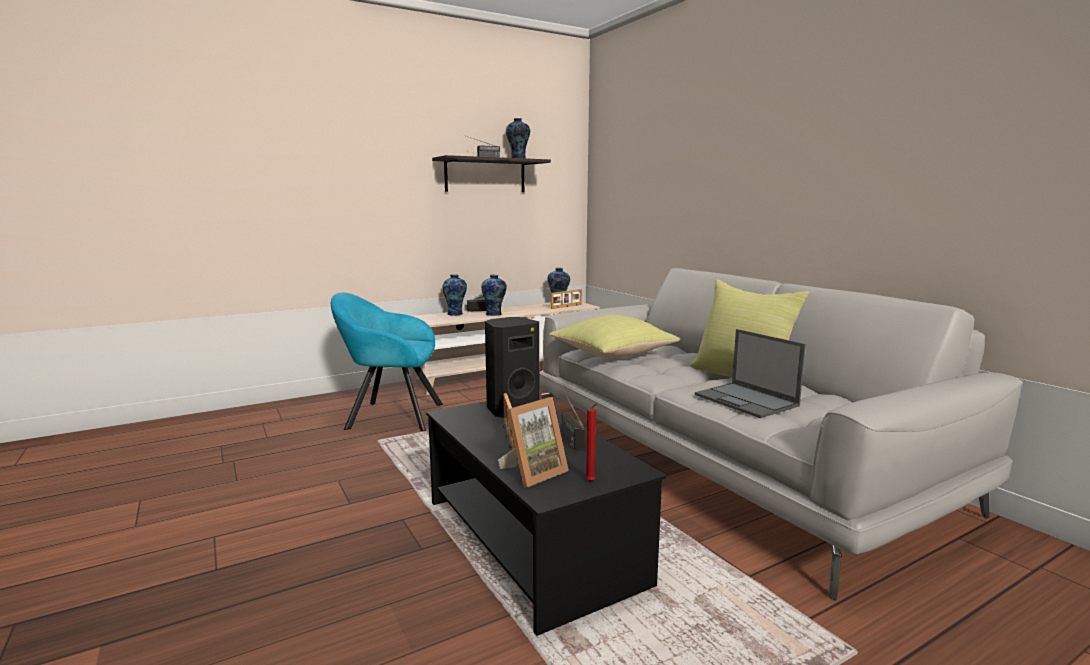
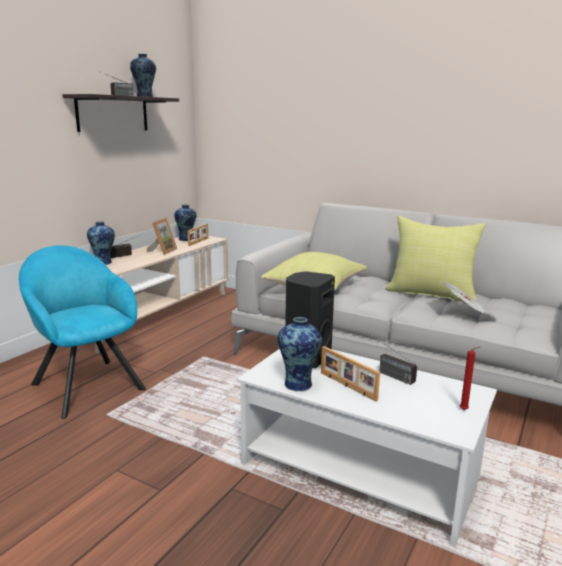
camera: 30 degrees left, 5 degrees up
turquoise armchair [331,292,443,431] -> turquoise armchair turned 75 degrees clockwise [19,245,146,419]
black coffee table [426,401,666,636] -> white coffee table [237,349,497,547]
vase [481,275,507,316] -> vase moved to [278,317,322,392]
picture frame [498,397,569,488] -> picture frame moved to [147,218,177,255]
laptop [695,329,806,418] -> newspaper [440,281,497,318]

